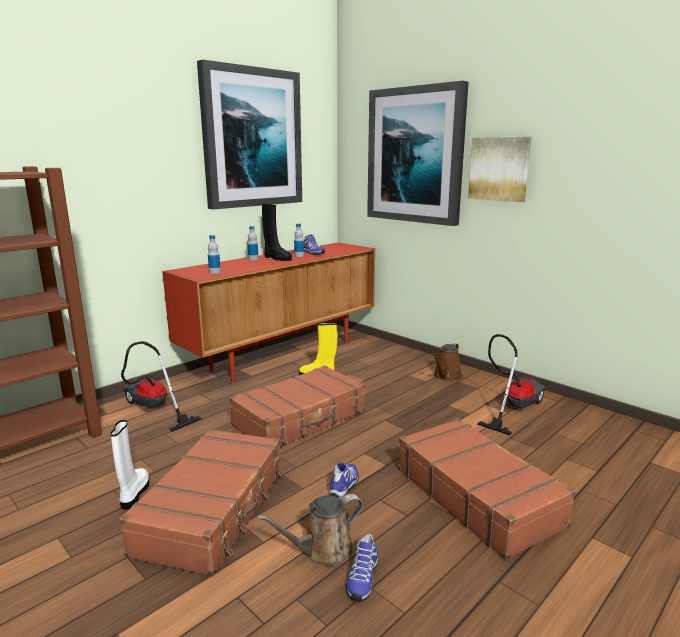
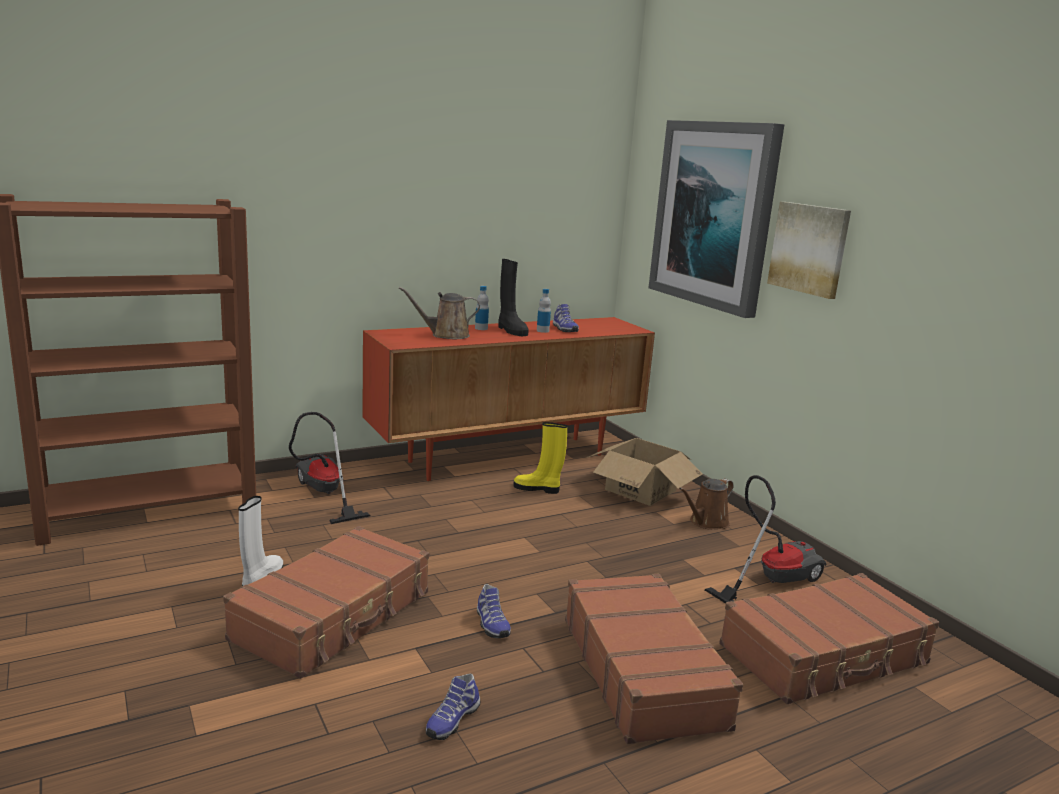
camera: 15 degrees right, 0 degrees up
picture [197,60,302,209] -> none
bottle [208,235,221,274] -> none
brown suitcase [230,366,365,448] -> brown suitcase moved to [719,573,939,704]
brown watering can [257,494,363,565] -> brown watering can moved to [399,287,480,339]
shoe [329,462,359,498] -> shoe turned 120 degrees clockwise [477,584,511,638]
none -> cardboard box [586,438,703,506]

